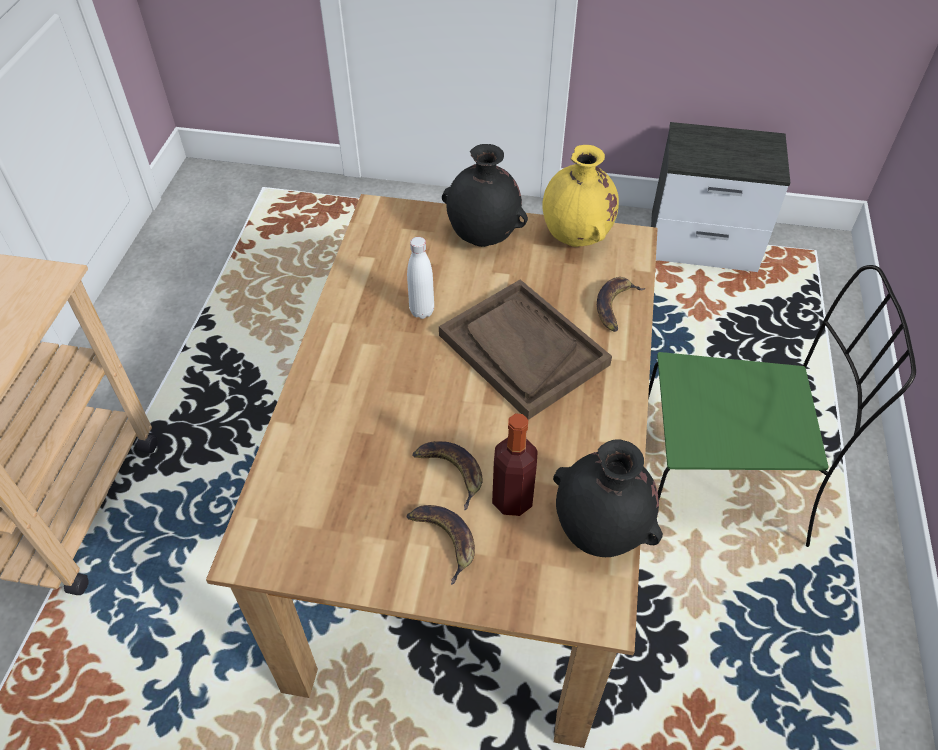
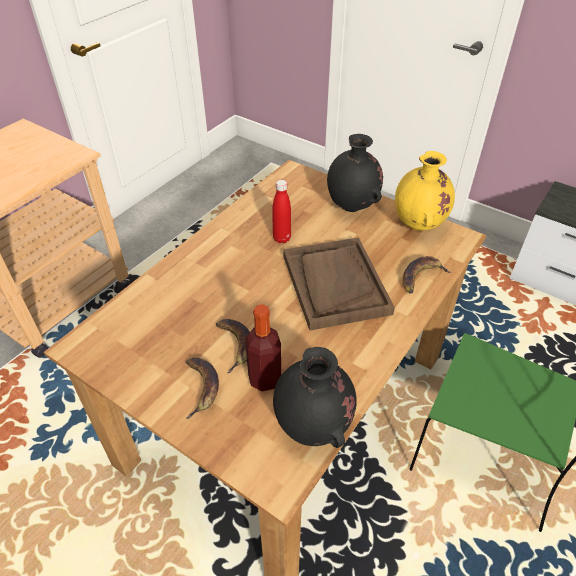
camera: 25 degrees right, 5 degrees down
white bottle [407,237,434,319] -> red bottle [272,180,291,243]

